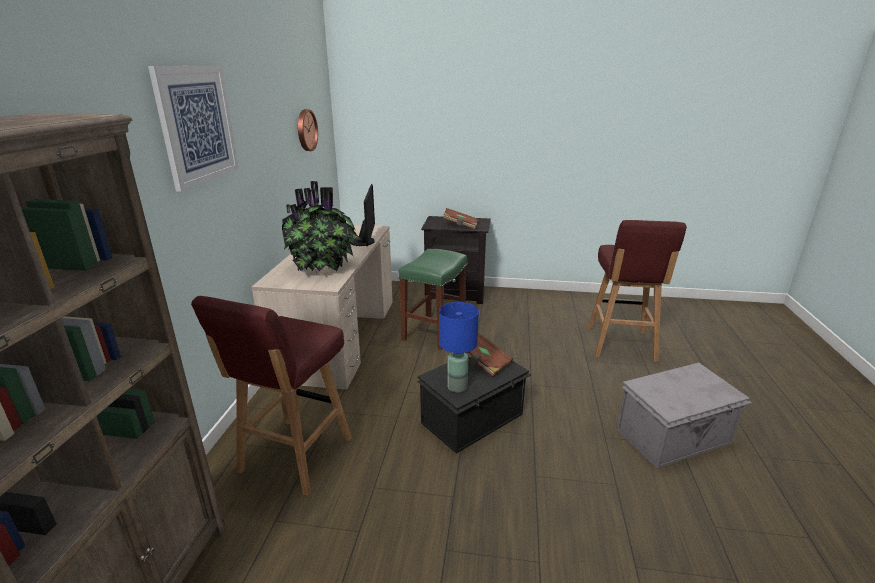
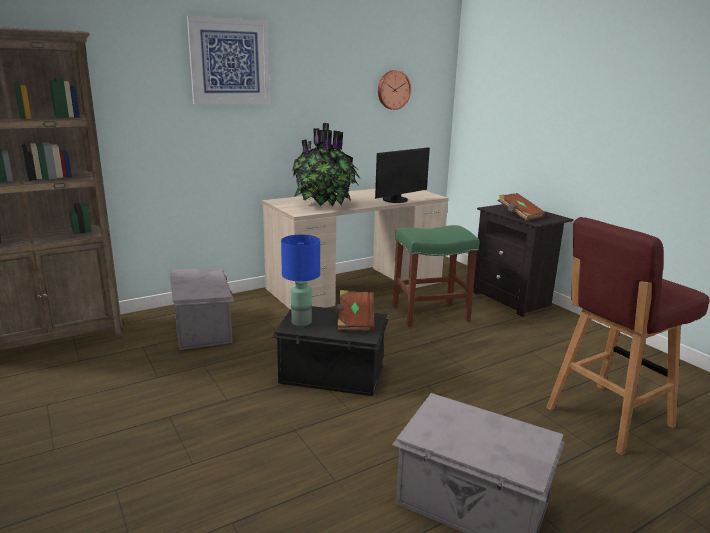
camera: 50 degrees right, 5 degrees down
red stool [191,296,352,495] -> grey storage box [169,267,234,350]

